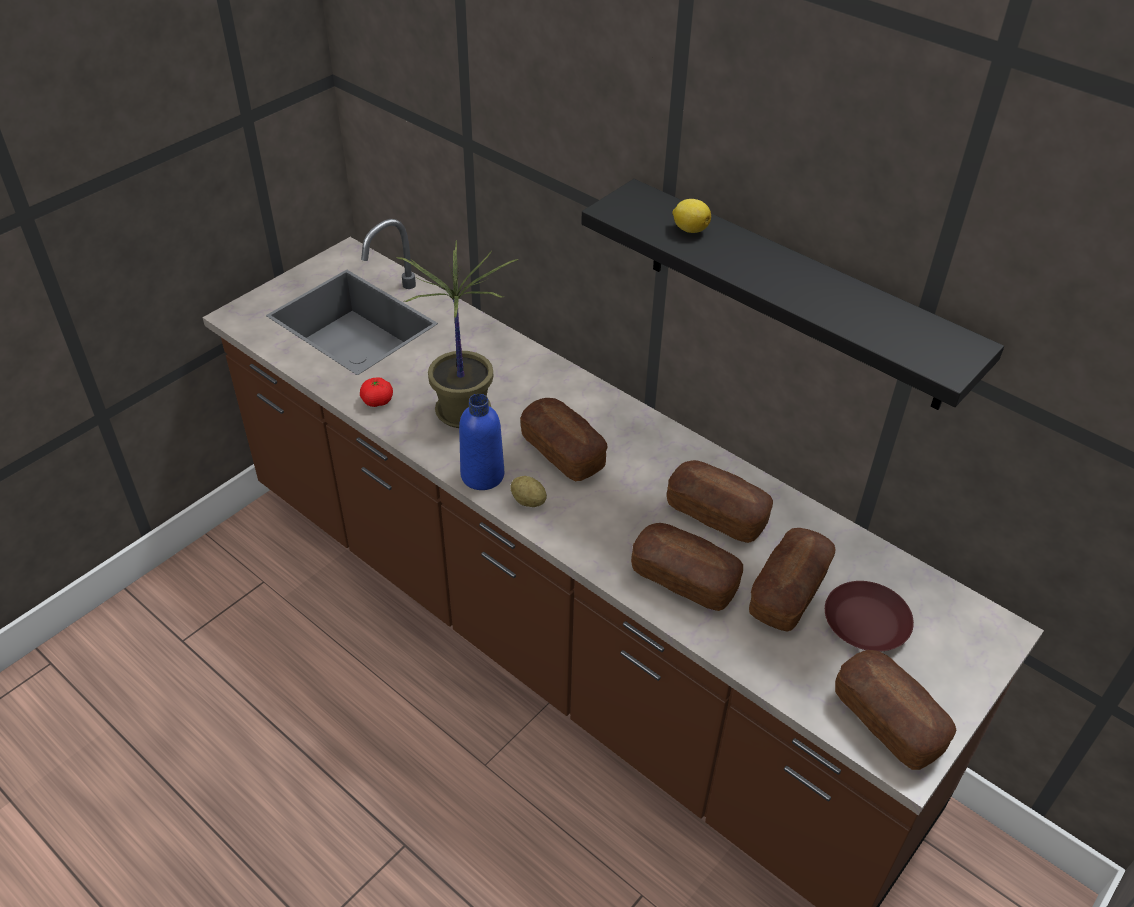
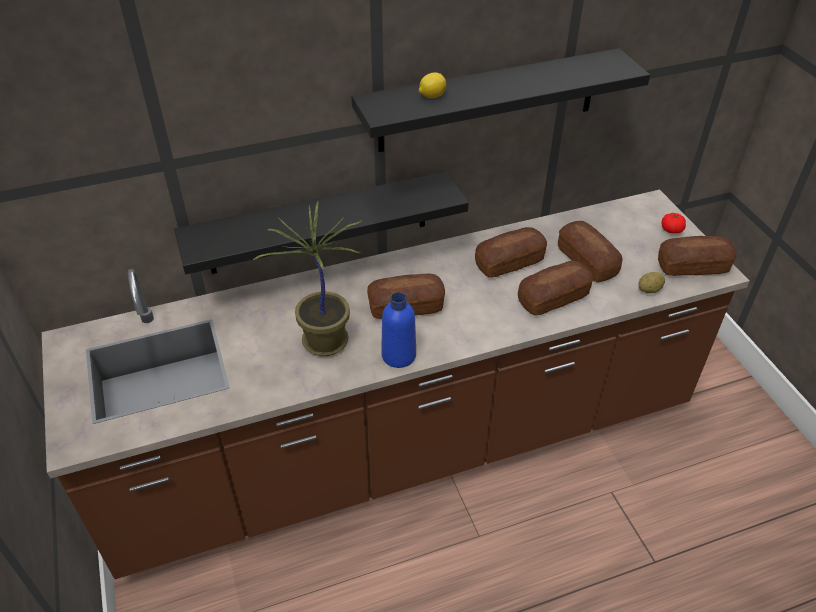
camera: 60 degrees left, 0 degrees up
tomato [360,377,393,407] -> tomato moved to [661,213,686,234]
potato [510,476,547,507] -> potato moved to [638,272,665,293]
brown plate [825,581,914,652] -> none
none -> black shelf [174,171,468,274]

